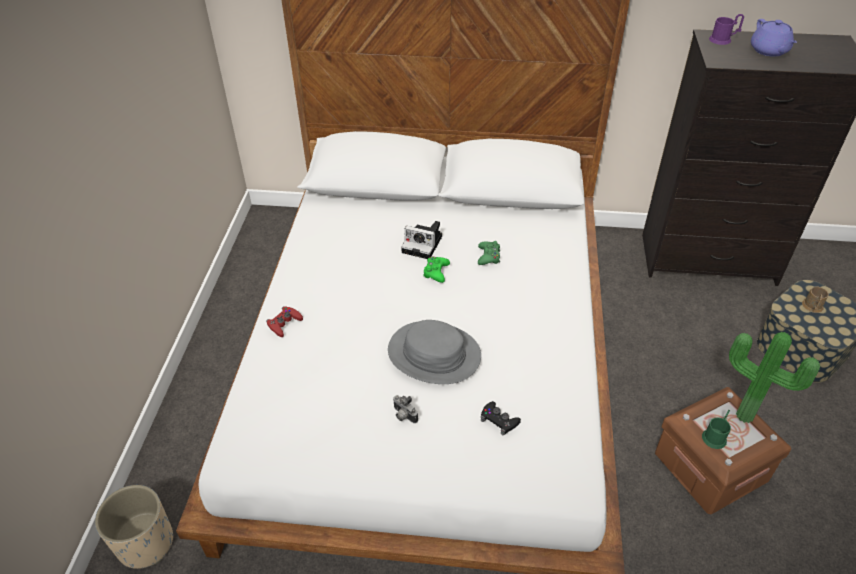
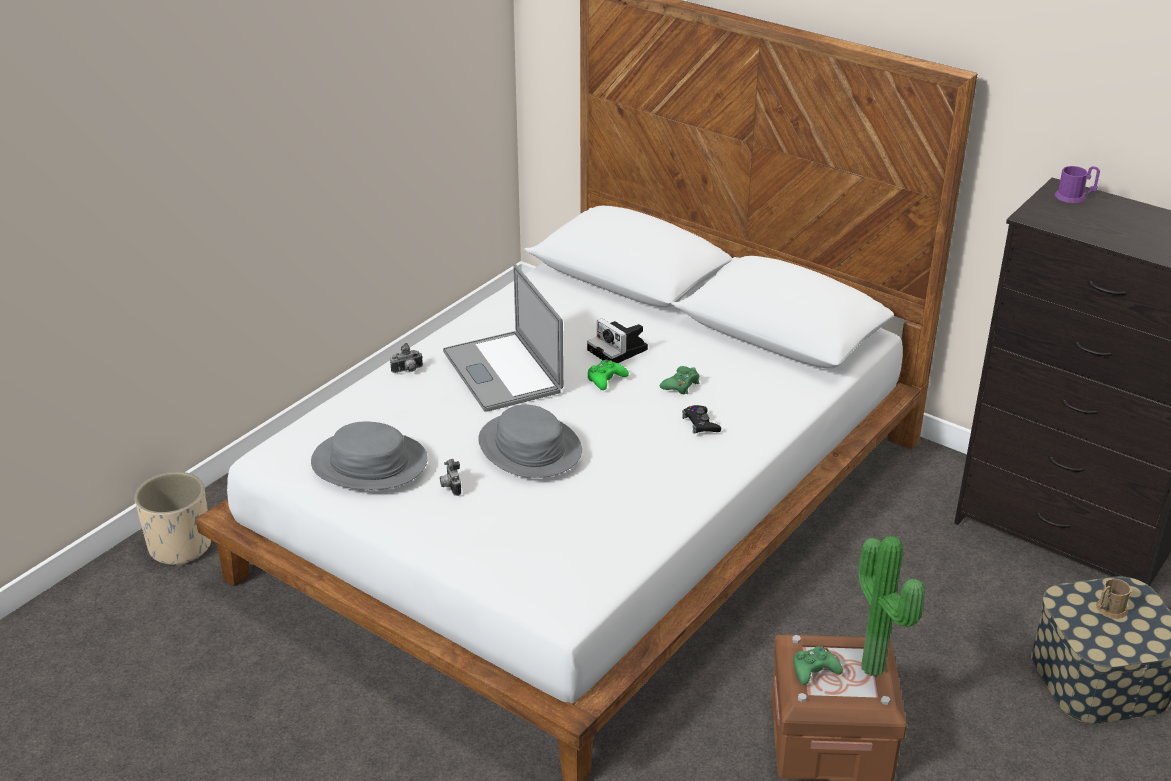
camera: 30 degrees right, 10 degrees down
red game controller [266,306,303,337] -> camera [390,343,423,373]
black game controller [481,401,521,435] -> black game controller moved to [682,405,721,434]
green mug [702,410,731,449] -> green game controller [793,646,843,685]
purple teapot [751,19,797,57] -> none
none -> grey hat [311,422,428,490]
none -> laptop [443,264,564,412]

